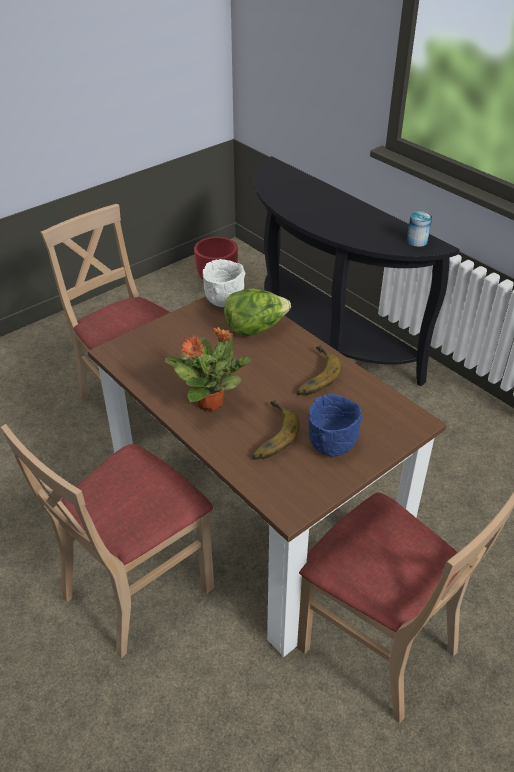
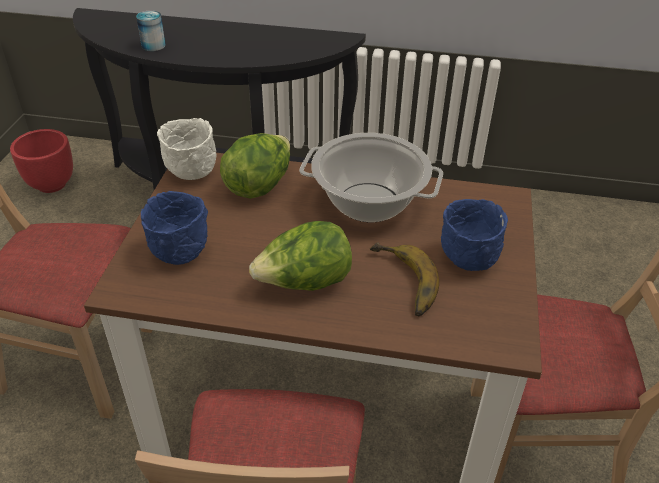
camera: 40 degrees left, 0 degrees up
potted plant [165,328,252,411] -> lettuce [249,221,352,291]
banana [296,345,342,395] -> cooking pot [299,133,443,222]
can [407,211,432,247] -> can moved to [136,10,166,51]
none -> blue bowl [141,191,208,265]

